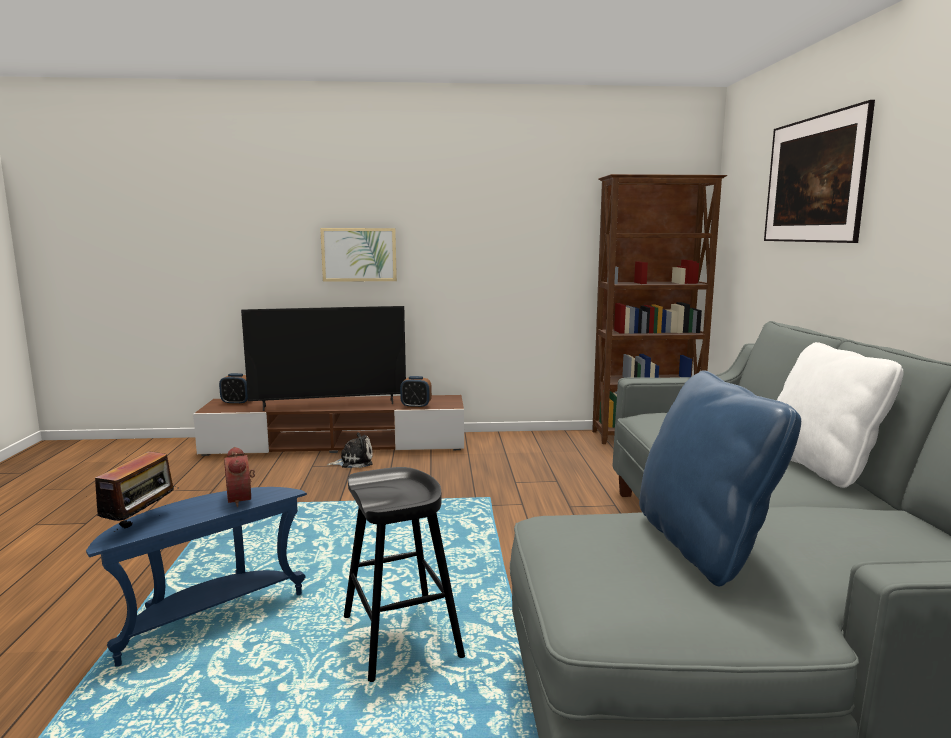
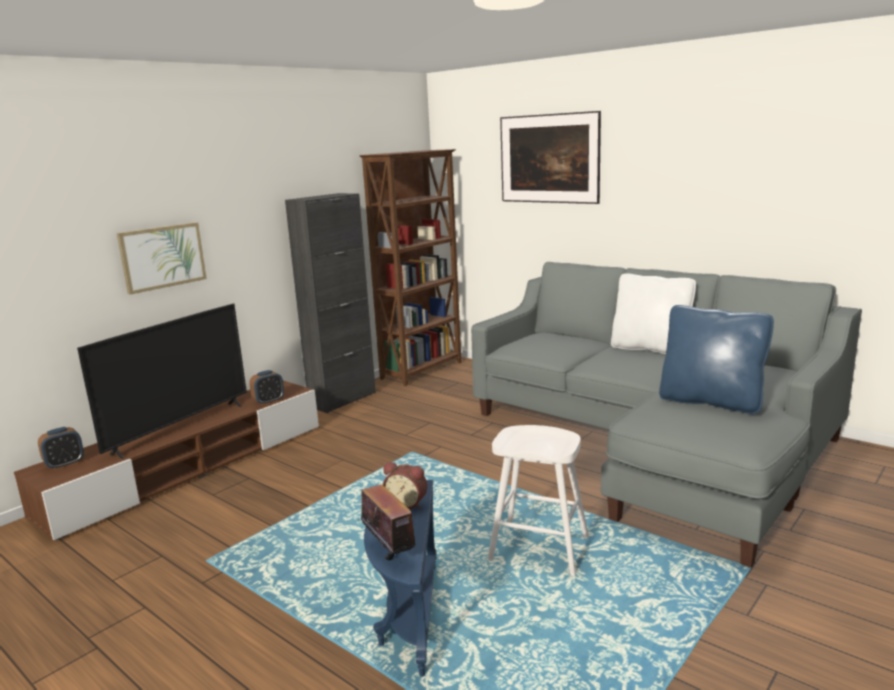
camera: 45 degrees left, 5 degrees up
plush toy [327,432,373,468] -> none
black stool [344,467,465,682] -> white stool [488,425,589,576]
none -> black cabinet [285,193,376,413]

